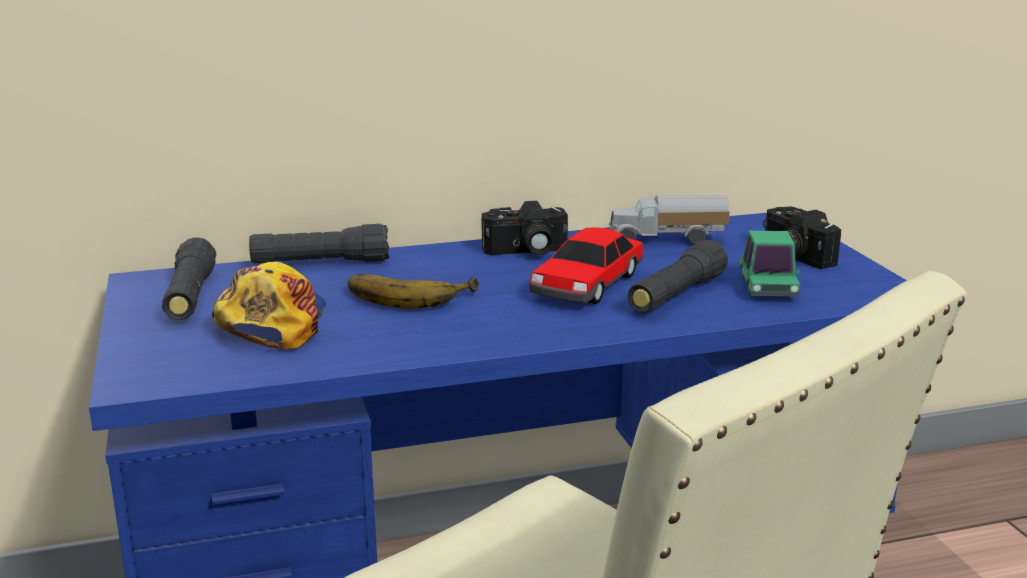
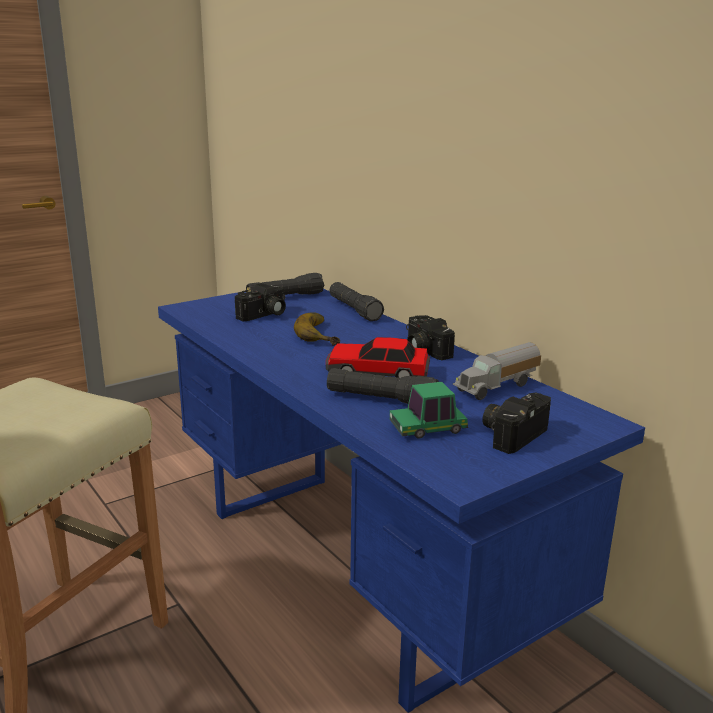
camera: 70 degrees right, 0 degrees up
cap [212,262,326,349] -> camera [235,283,286,321]
toy truck [609,195,730,245] -> toy truck turned 105 degrees counterclockwise [453,342,541,400]

